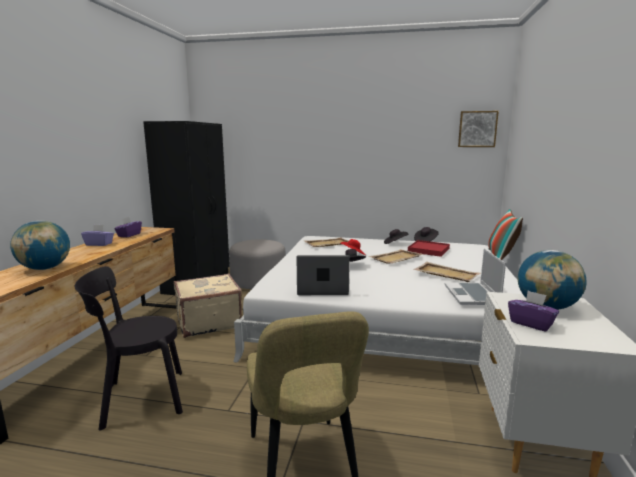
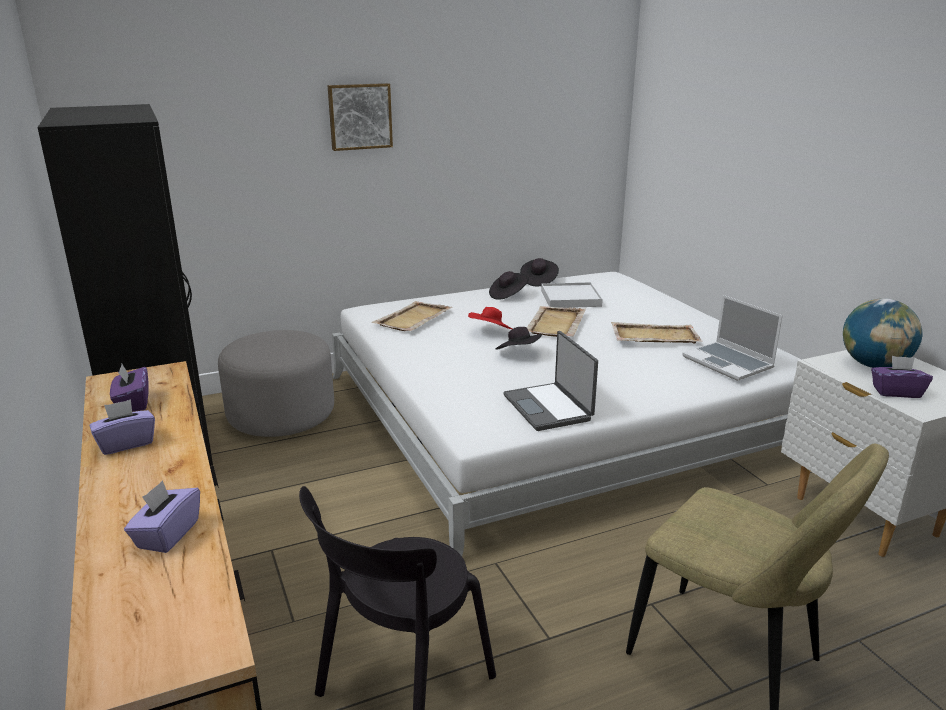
camera: 35 degrees left, 10 degrees up
globe [10,220,70,270] -> purple tissue box [124,480,200,553]
beige suitcase [174,274,242,338] -> none
laptop [297,255,350,295] -> laptop turned 75 degrees counterclockwise [504,331,598,431]
red tray [408,240,450,257] -> white tray [541,282,603,308]
picture [458,111,499,147] -> picture moved to [327,83,393,151]
pillow [488,209,523,260] -> none

